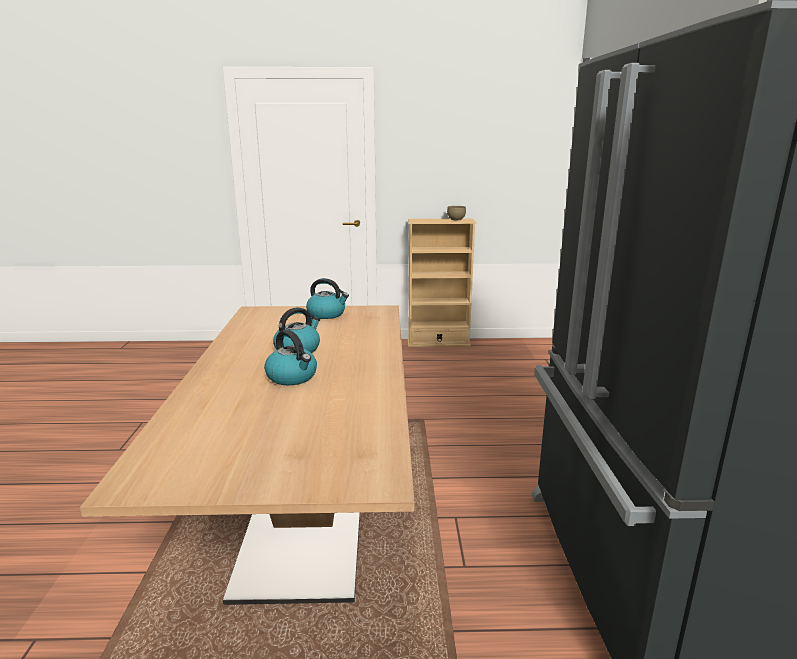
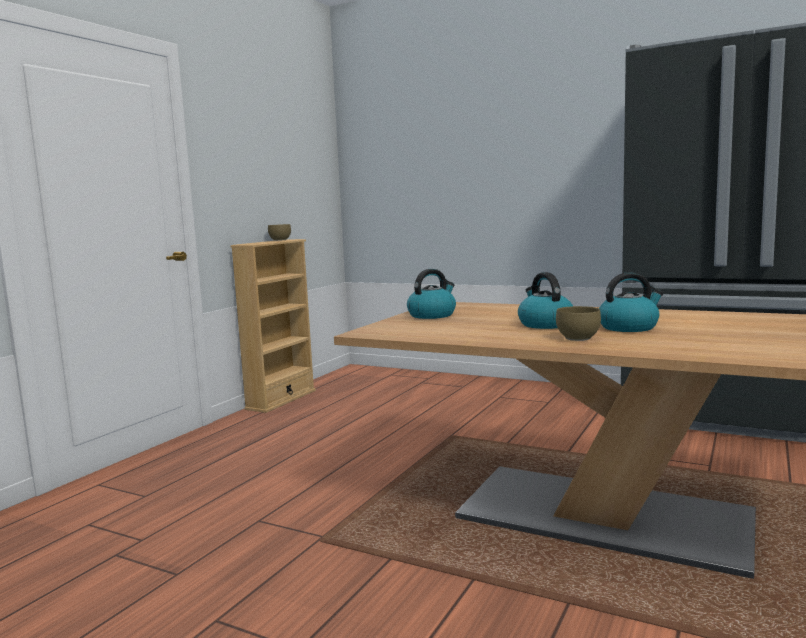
camera: 60 degrees left, 10 degrees down
none -> brown bowl [556,306,601,341]

